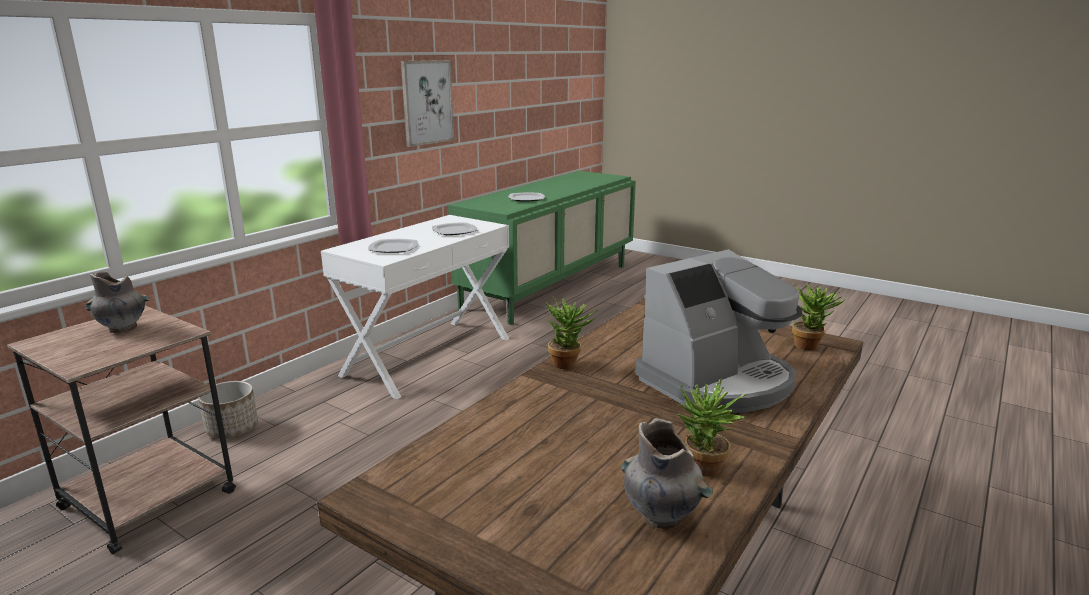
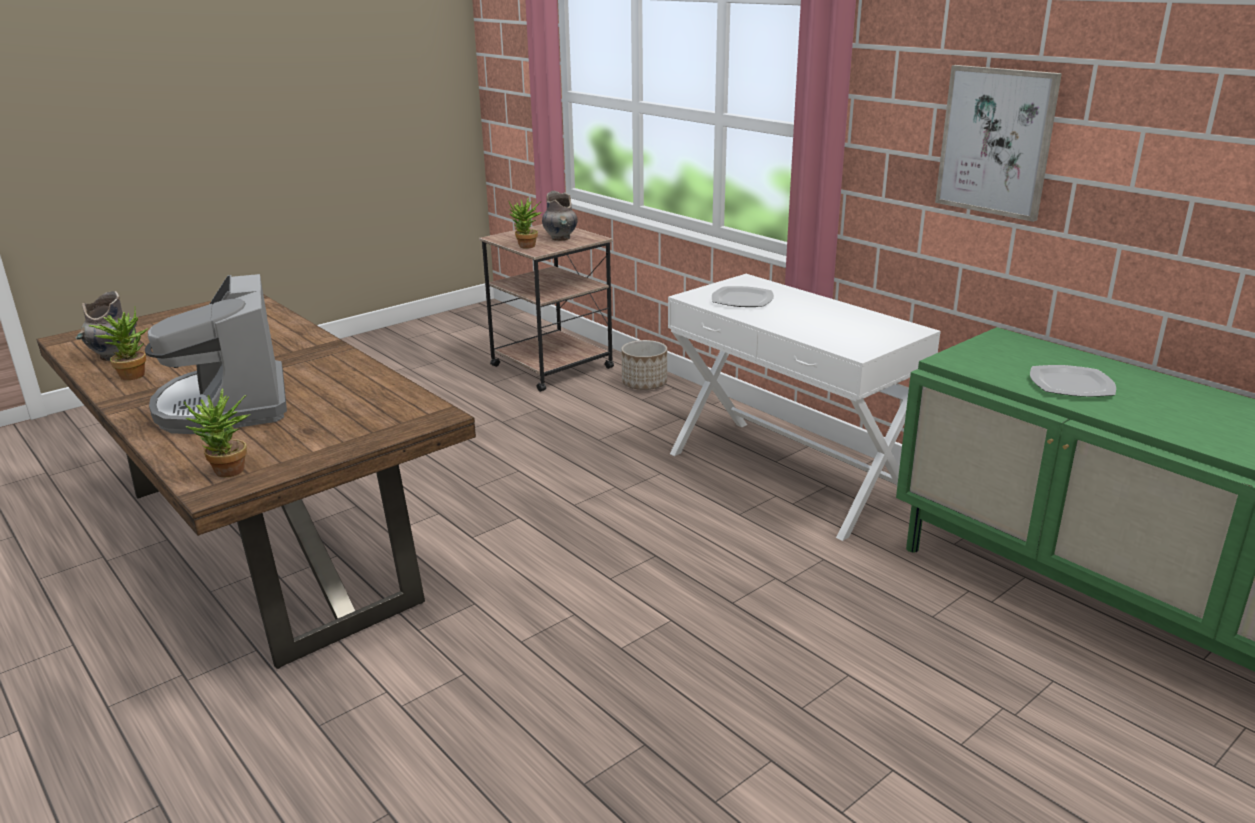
camera: 105 degrees right, 5 degrees up
plate [432,222,477,235] -> none
potted plant [545,296,599,369] -> potted plant moved to [508,198,542,249]

